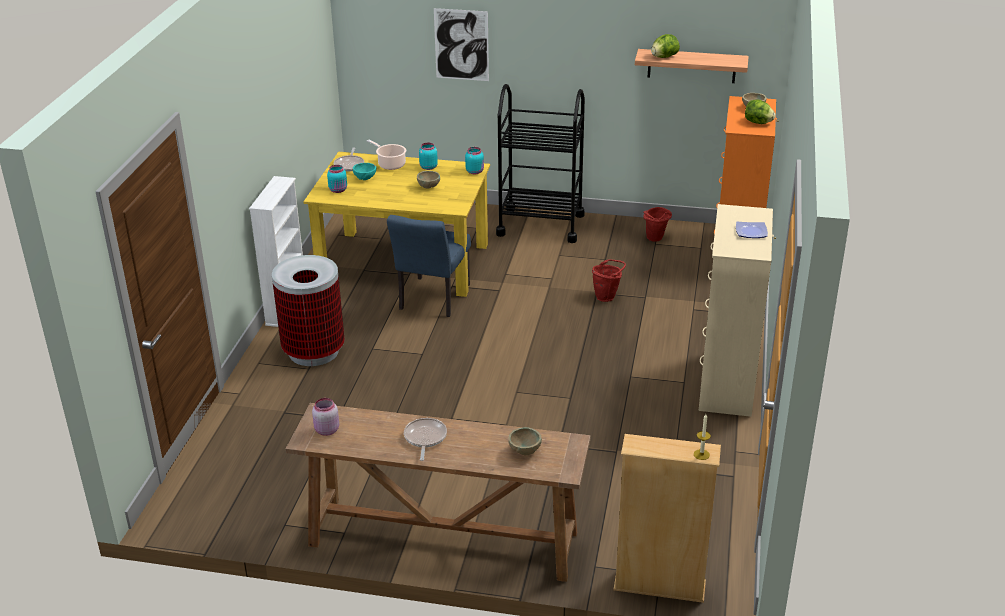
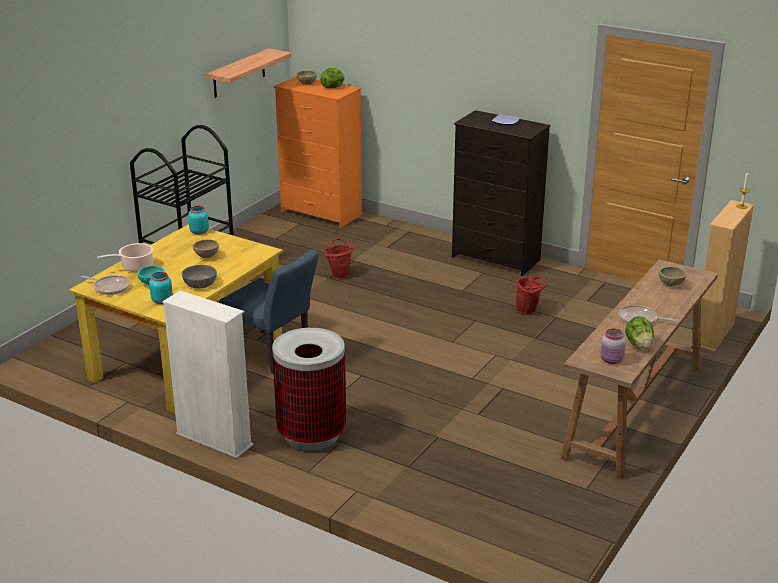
camera: 70 degrees left, 5 degrees down
turquoise jar [419,142,438,170] -> none
picture [434,8,489,81] -> none
red bucket [644,207,672,242] -> red bucket moved to [516,276,549,315]
lettuce [651,34,680,58] -> lettuce moved to [625,316,654,349]
beige dresser [699,204,776,417] -> black dresser [452,110,550,276]
none -> grey bowl [182,265,217,288]

